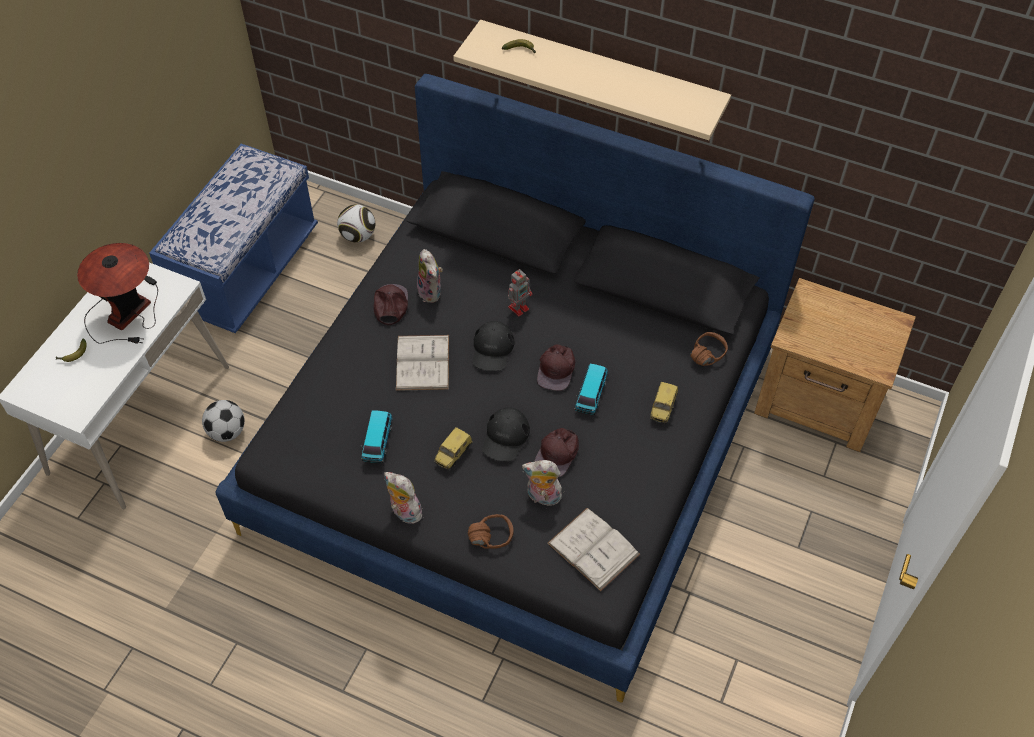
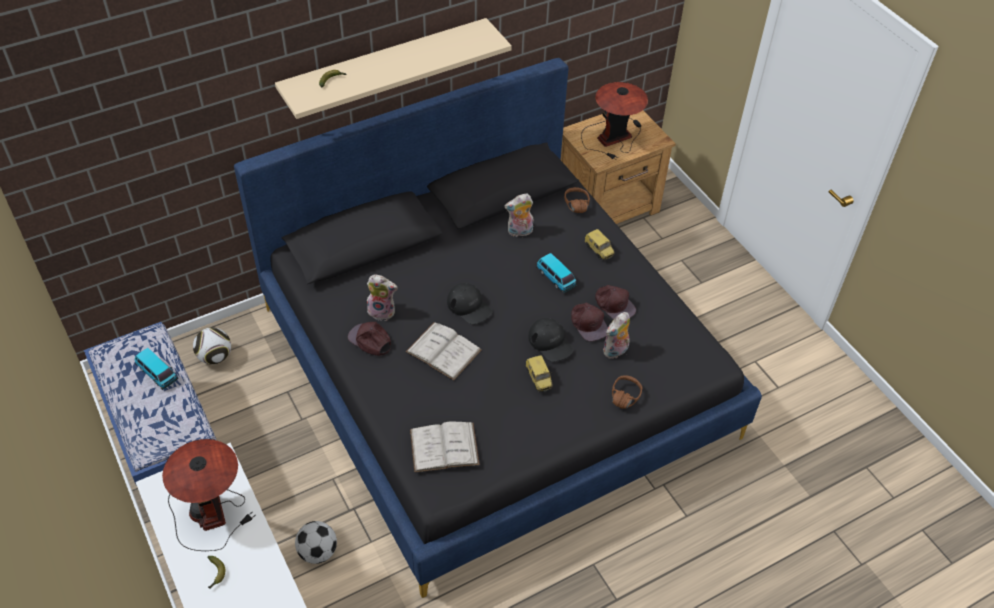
camera: 55 degrees left, 5 degrees down
toy car [361,410,393,463] -> toy car moved to [134,348,178,390]
plush toy [384,472,422,524] -> plush toy moved to [505,193,533,237]
toy robot [508,269,532,316] -> none
brown cap [537,344,575,391] -> brown cap moved to [595,285,636,319]
white book [547,508,640,591] -> white book moved to [410,422,480,472]
none -> table lamp [581,82,648,160]

